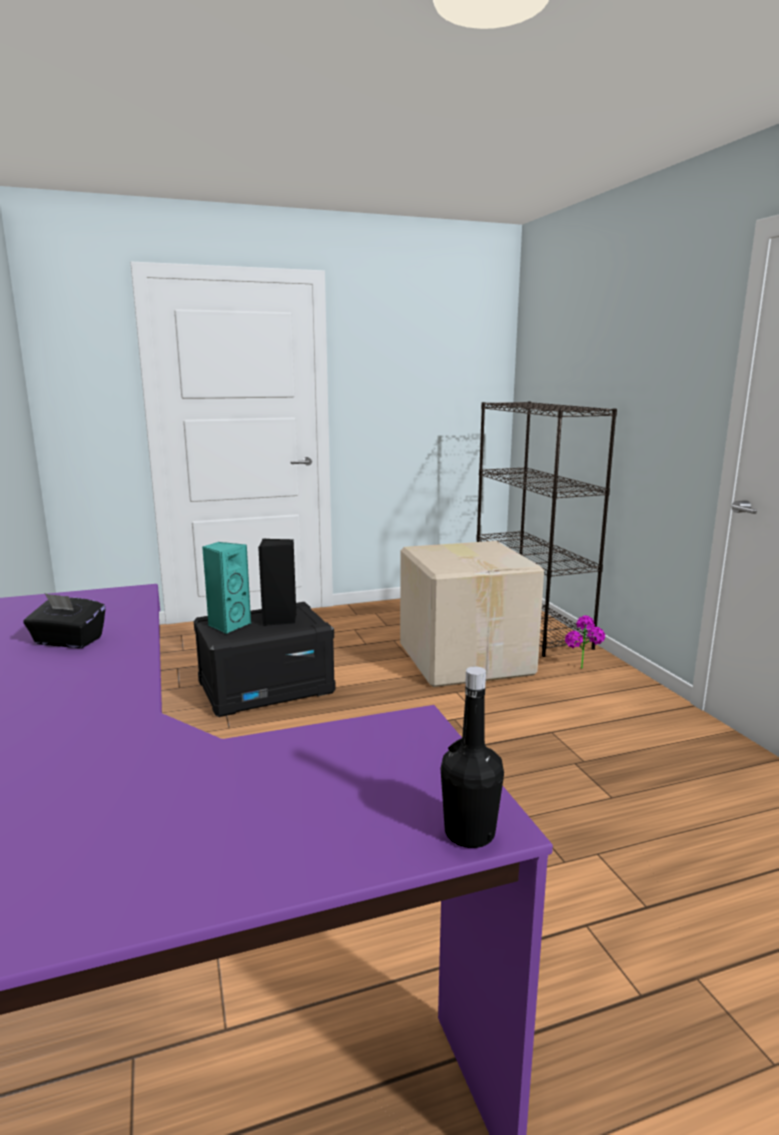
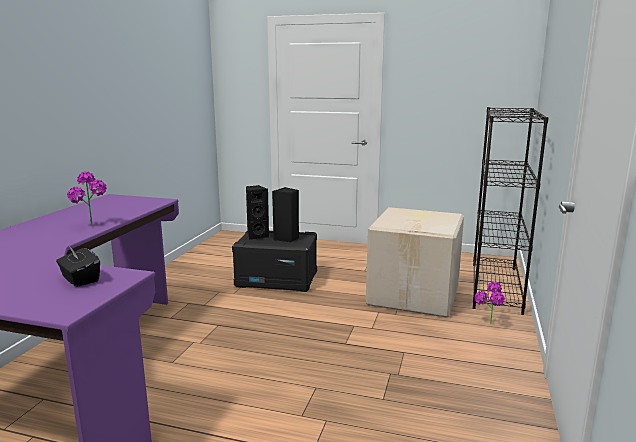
camera: 35 degrees right, 0 degrees up
black tissue box [23,593,106,648] -> black tissue box moved to [56,246,100,287]
turquoise speaker [202,542,251,634] -> black speaker [246,185,269,240]
black bottle [440,666,504,848] -> none
none -> potted plant [67,172,107,224]

